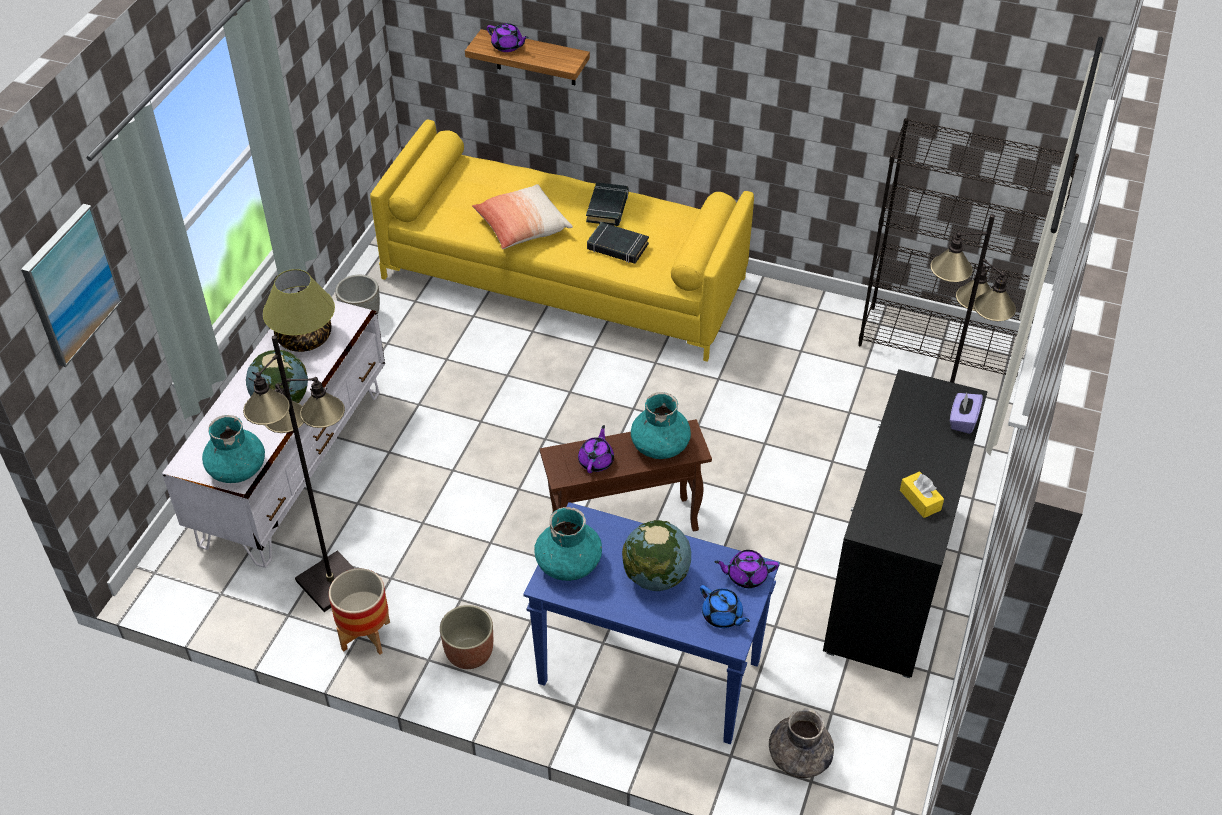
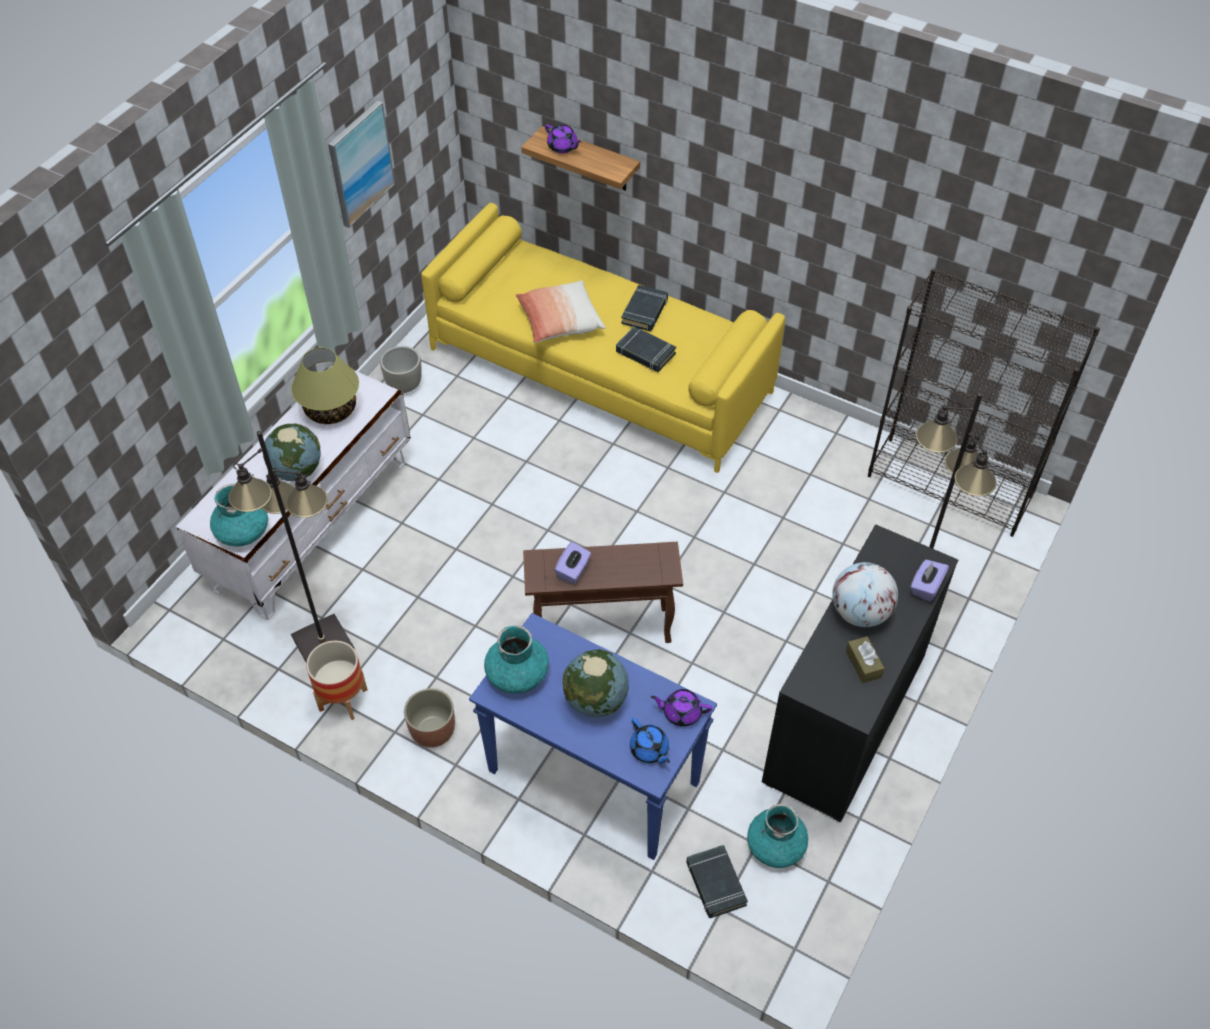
camera: 10 degrees right, 5 degrees up
picture [21,204,122,367] -> picture moved to [328,101,395,228]
purple teapot [578,425,614,473] -> purple tissue box [555,542,591,584]
turquoise vase [631,392,691,459] -> turquoise vase moved to [747,804,808,868]
grey vase [769,708,834,778] -> black book [686,845,748,918]
yellow tissue box [900,471,944,518] -> brown tissue box [846,636,885,683]
none -> globe [832,562,898,627]

